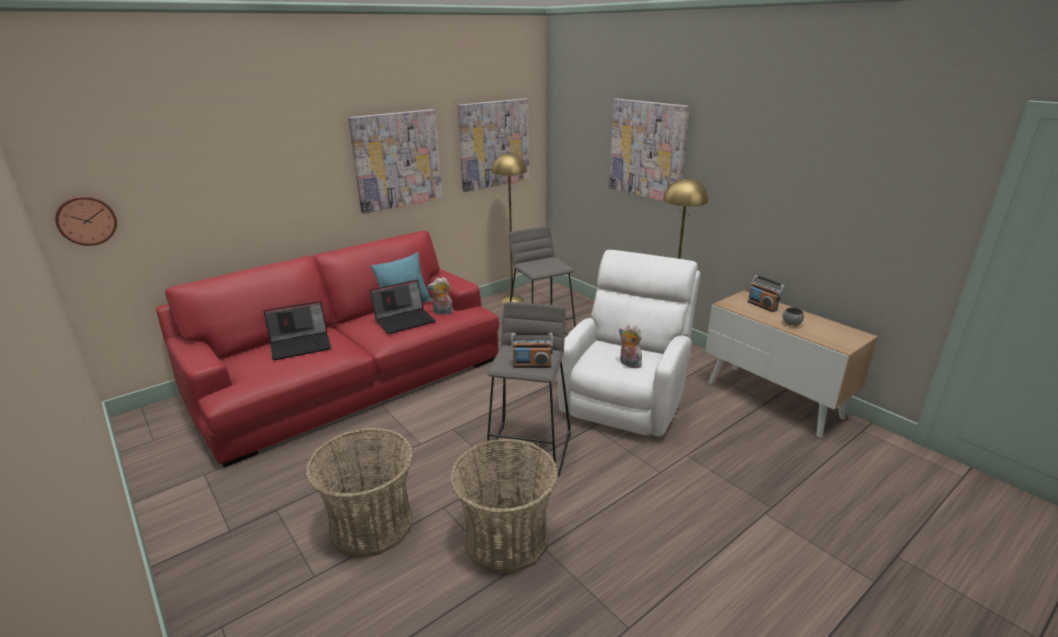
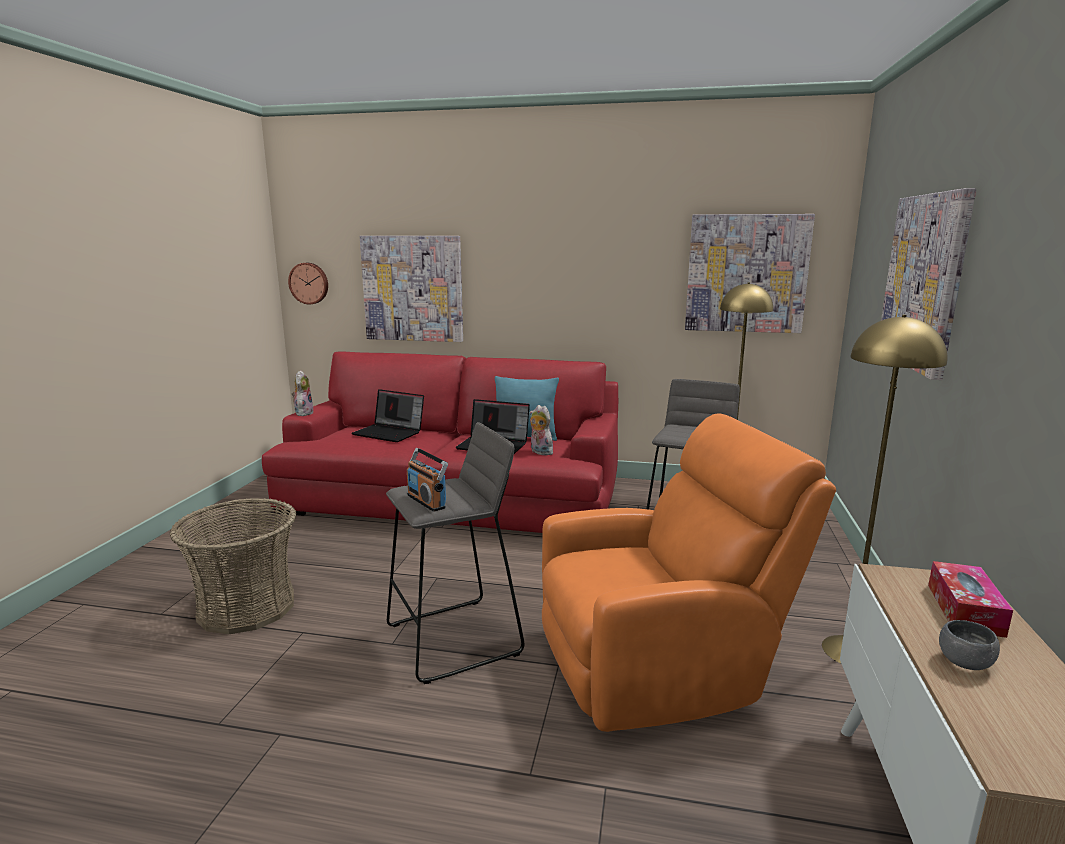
camera: 50 degrees right, 10 degrees down
picture [348,109,442,214] -> picture moved to [360,236,463,342]
basket [450,439,558,574] -> none
white armchair [558,250,700,436] -> orange armchair [542,413,836,732]
plush toy [619,324,642,369] -> plush toy moved to [291,371,314,416]
radio [748,275,785,312] -> tissue box [928,561,1013,638]

